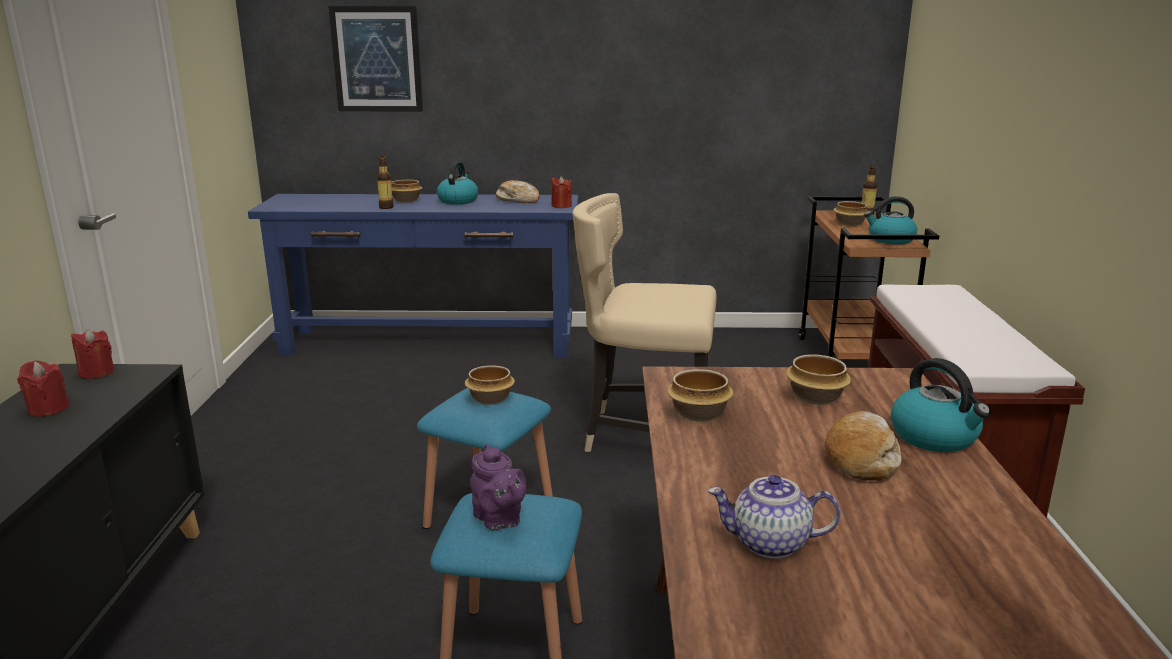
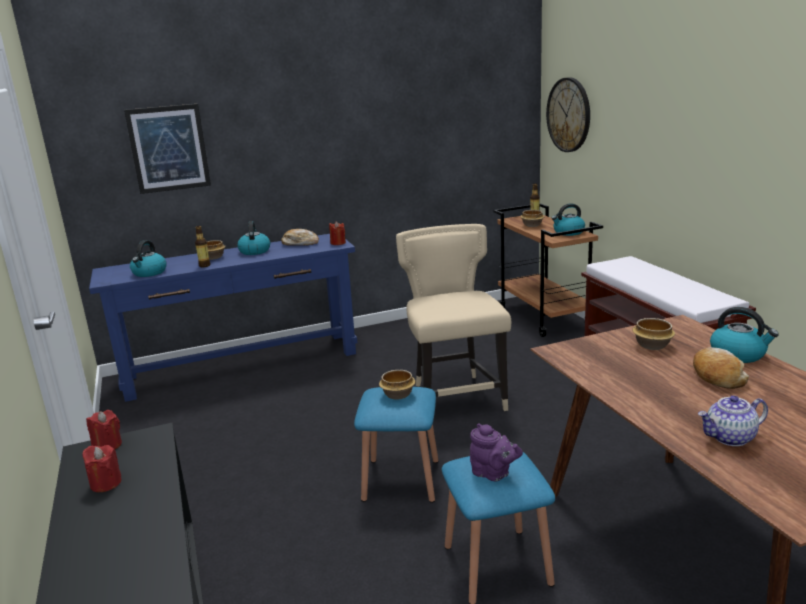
camera: 20 degrees left, 0 degrees up
beige chair [572,193,717,452] -> beige chair turned 90 degrees clockwise [396,224,511,411]
bowl [667,369,733,422] -> none
none -> kettle [130,240,167,277]
none -> wall clock [546,77,590,152]

